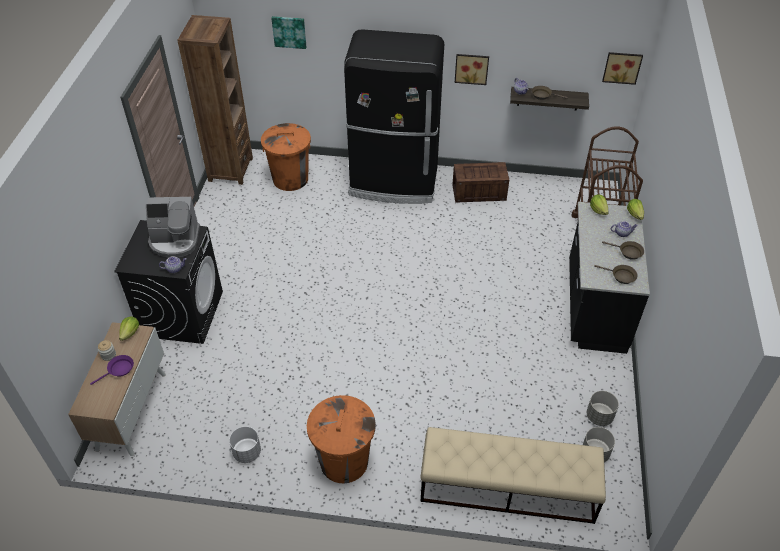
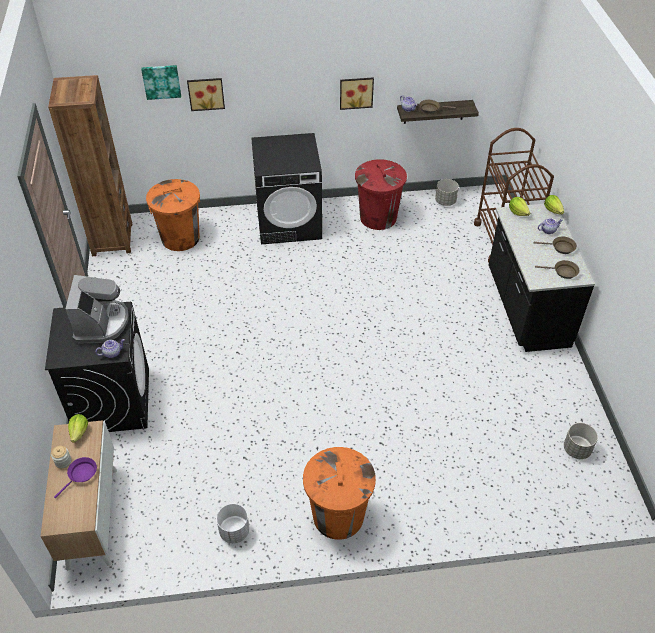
camera: 15 degrees left, 0 degrees up
coffee machine [146,197,200,258] -> coffee machine turned 75 degrees counterclockwise [65,275,129,344]
black fridge [344,29,444,204] -> black washing machine [251,133,322,244]
beige bench [420,427,606,524] -> none
crate [452,162,509,203] -> red trash can [355,159,407,230]
grey planter [587,391,619,426] -> grey planter moved to [435,179,459,206]
picture [602,52,643,85] -> picture moved to [187,78,225,111]

